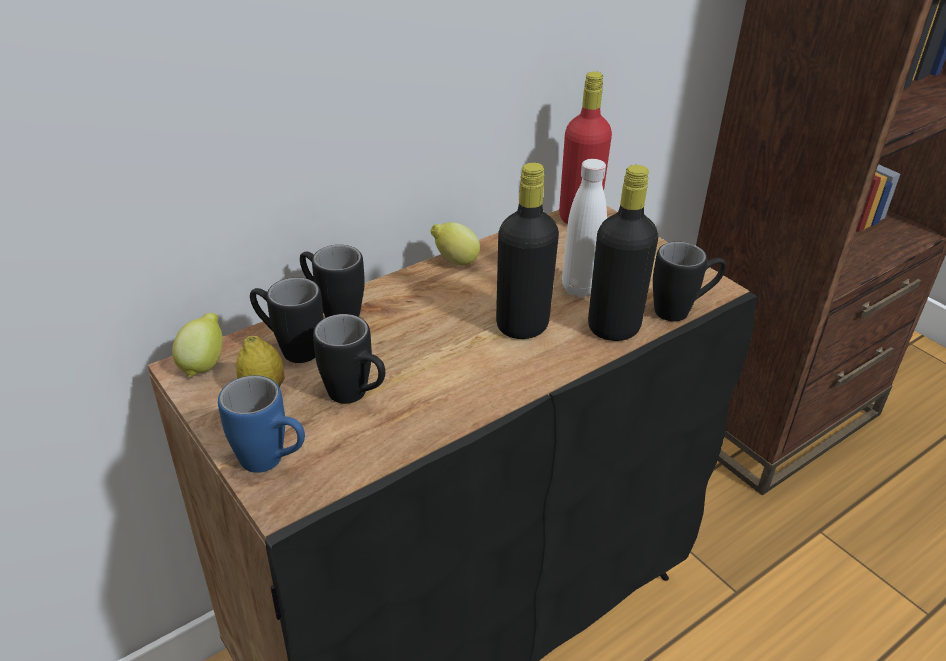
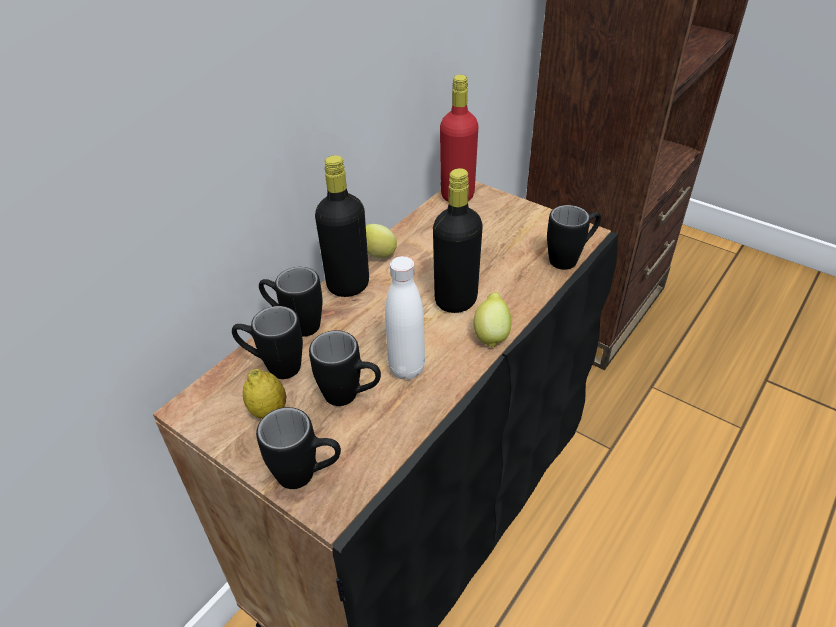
camera: 15 degrees left, 5 degrees up
lemon [172,313,223,378] -> lemon moved to [473,292,512,348]
blue mug [218,375,305,473] -> black mug [256,407,341,489]
white bottle [562,159,607,298] -> white bottle moved to [385,256,425,380]
black bottle [588,165,658,341] -> black bottle moved to [315,155,369,297]

